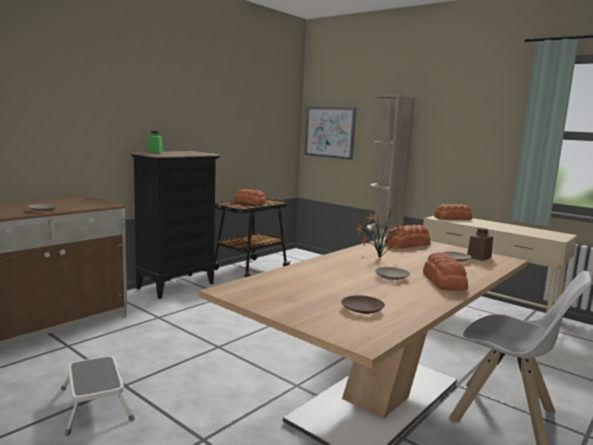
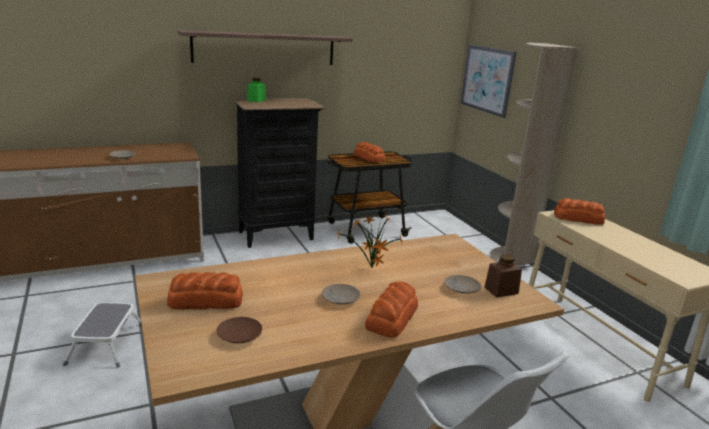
camera: 25 degrees right, 10 degrees up
bread [385,225,430,249] -> bread moved to [167,272,243,310]
none -> shelf [177,30,353,65]

